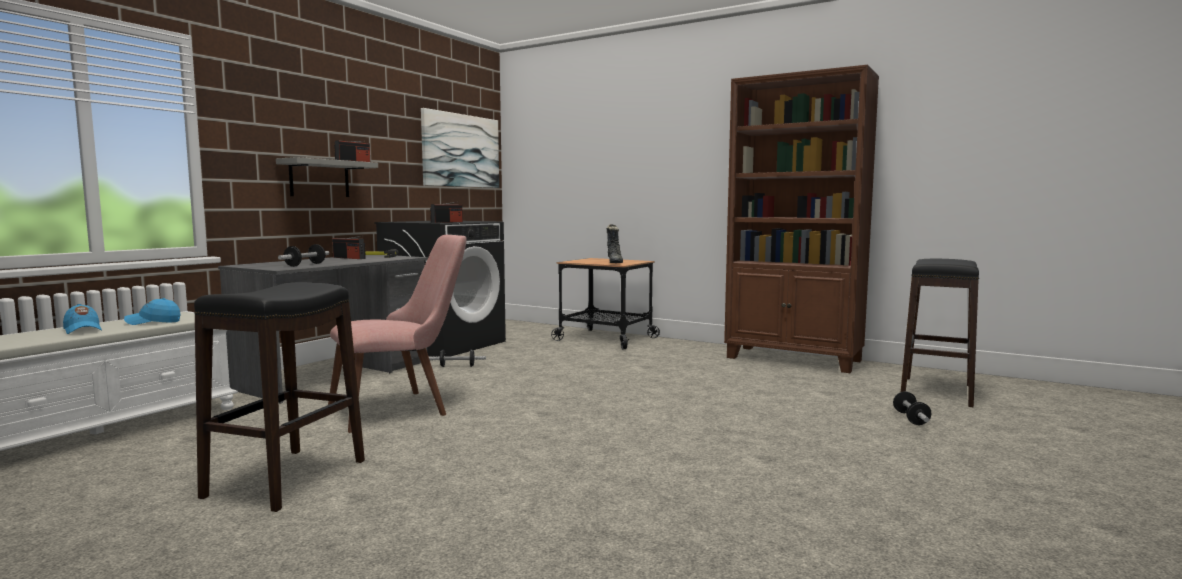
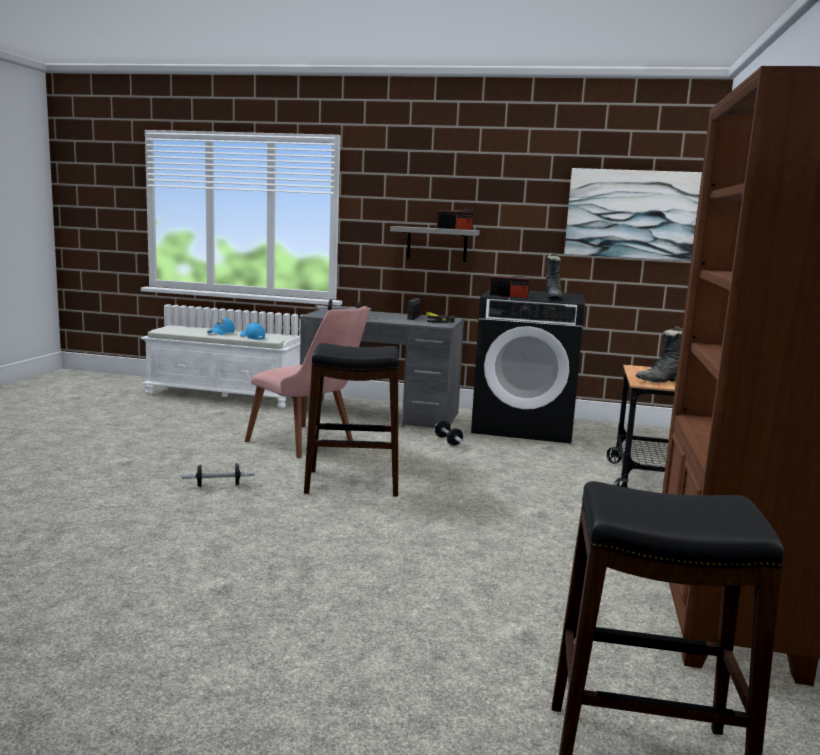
camera: 70 degrees right, 5 degrees up
black stool [194,282,365,512] -> black stool moved to [304,343,399,497]
dumbbell [893,391,932,425] -> dumbbell moved to [181,464,255,487]
none -> black boot [546,253,563,299]

